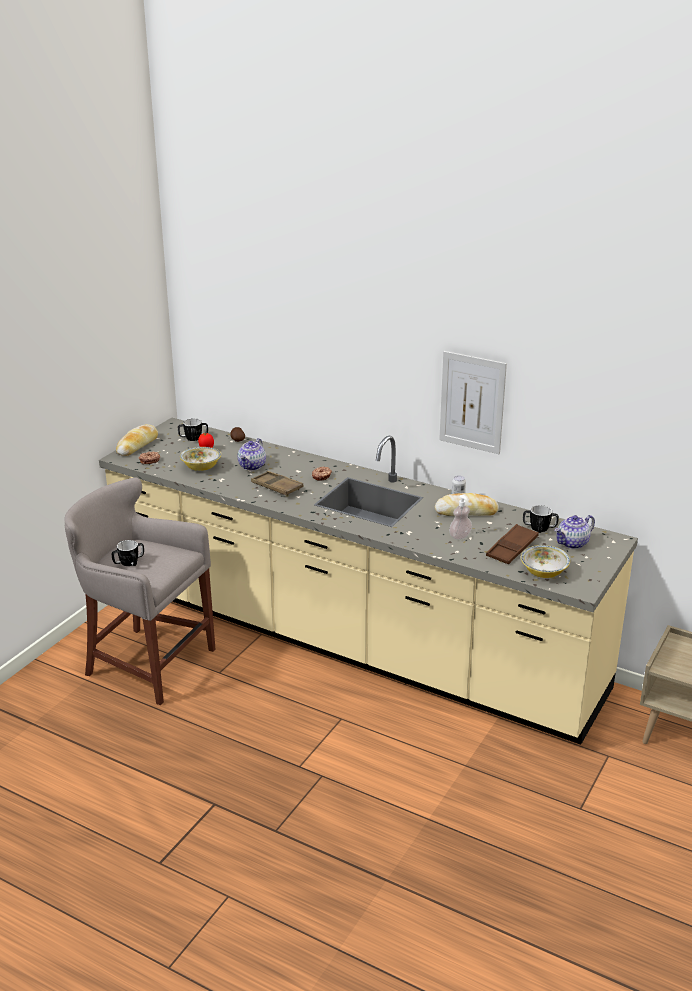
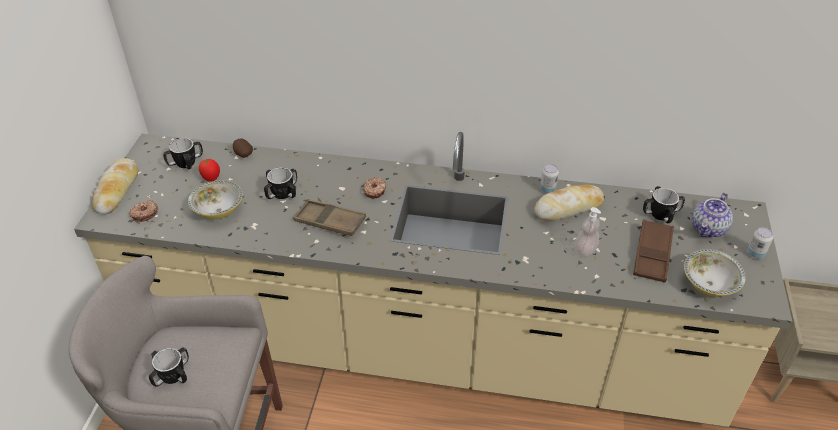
camera: 20 degrees left, 15 degrees up
teapot [238,438,266,470] -> mug [264,168,297,199]
picture [439,351,507,454] -> none
none -> can [747,227,773,259]

